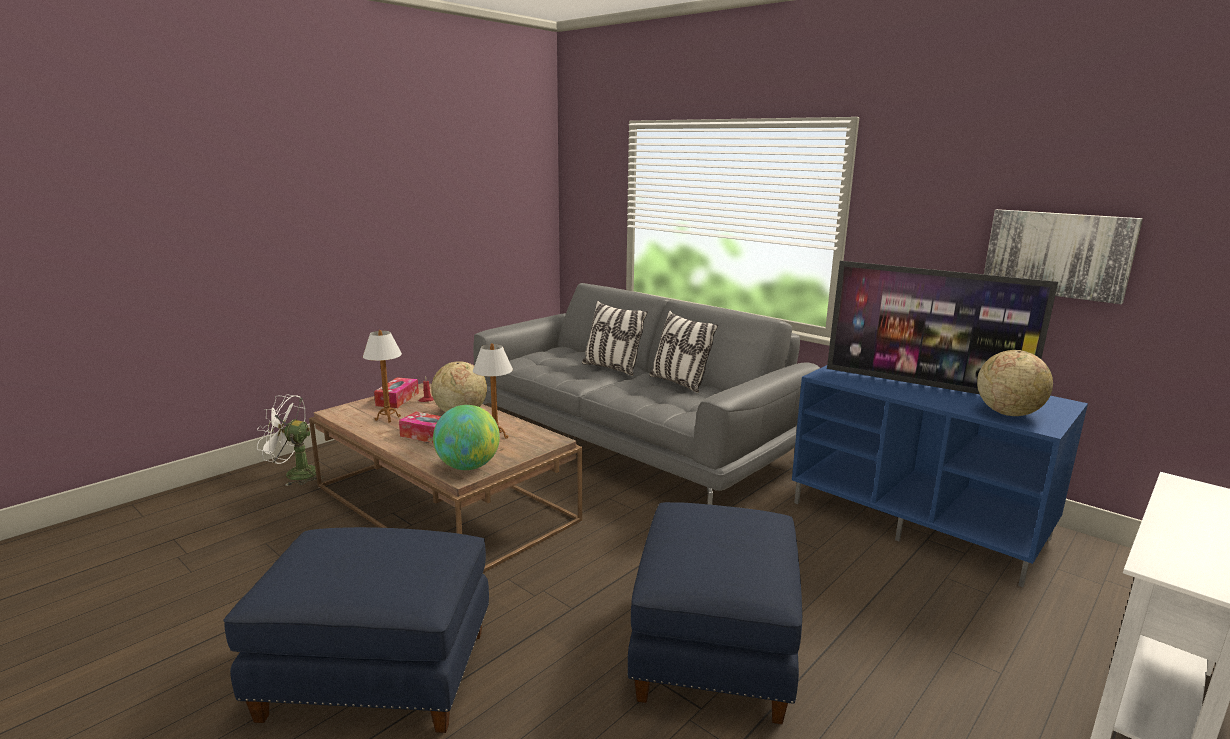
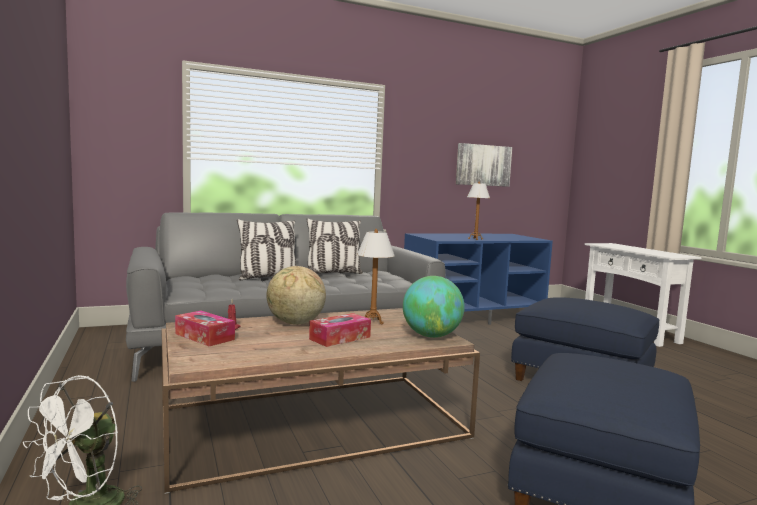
camera: 65 degrees left, 10 degrees down
table lamp [363,330,402,423] -> table lamp moved to [467,182,490,240]
television [827,261,1058,394] -> none
globe [977,350,1053,416] -> none

